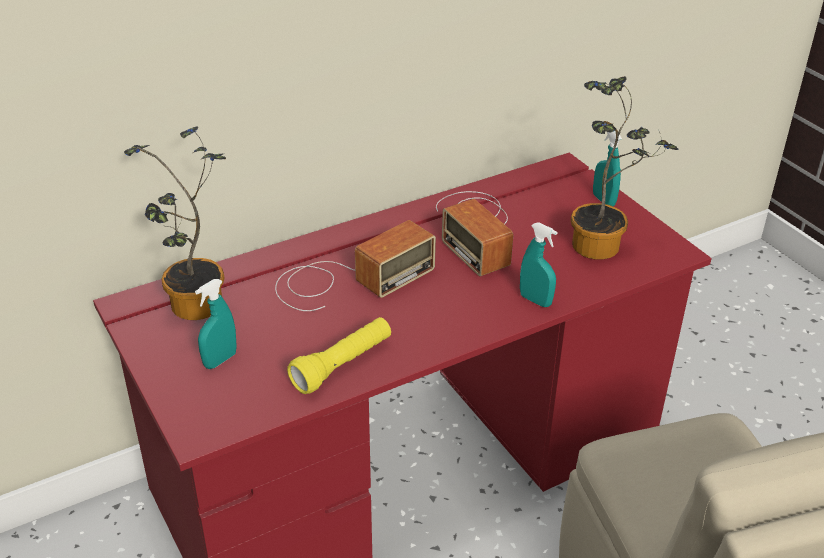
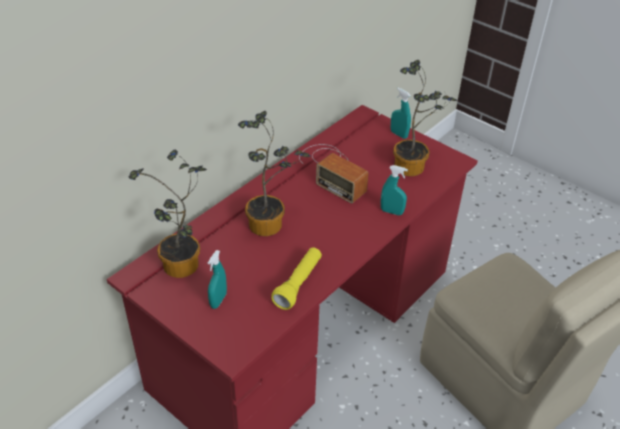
camera: 20 degrees left, 5 degrees up
radio [275,220,436,311] -> potted plant [238,111,310,236]

